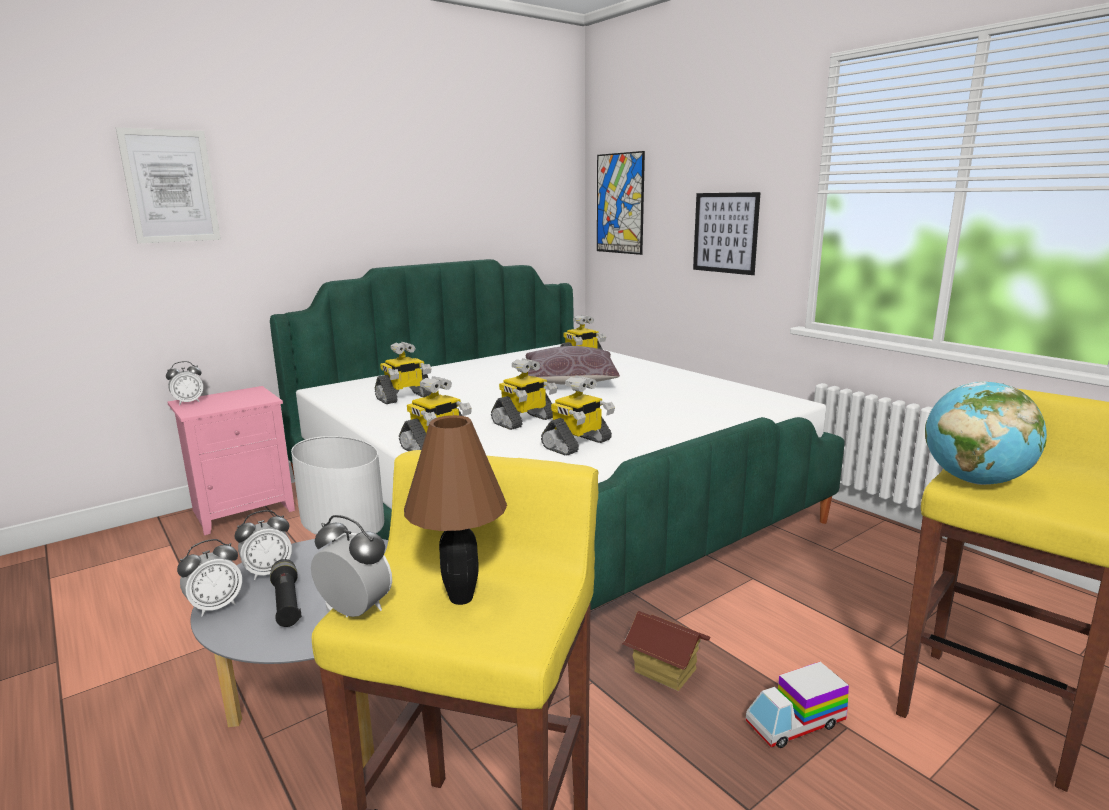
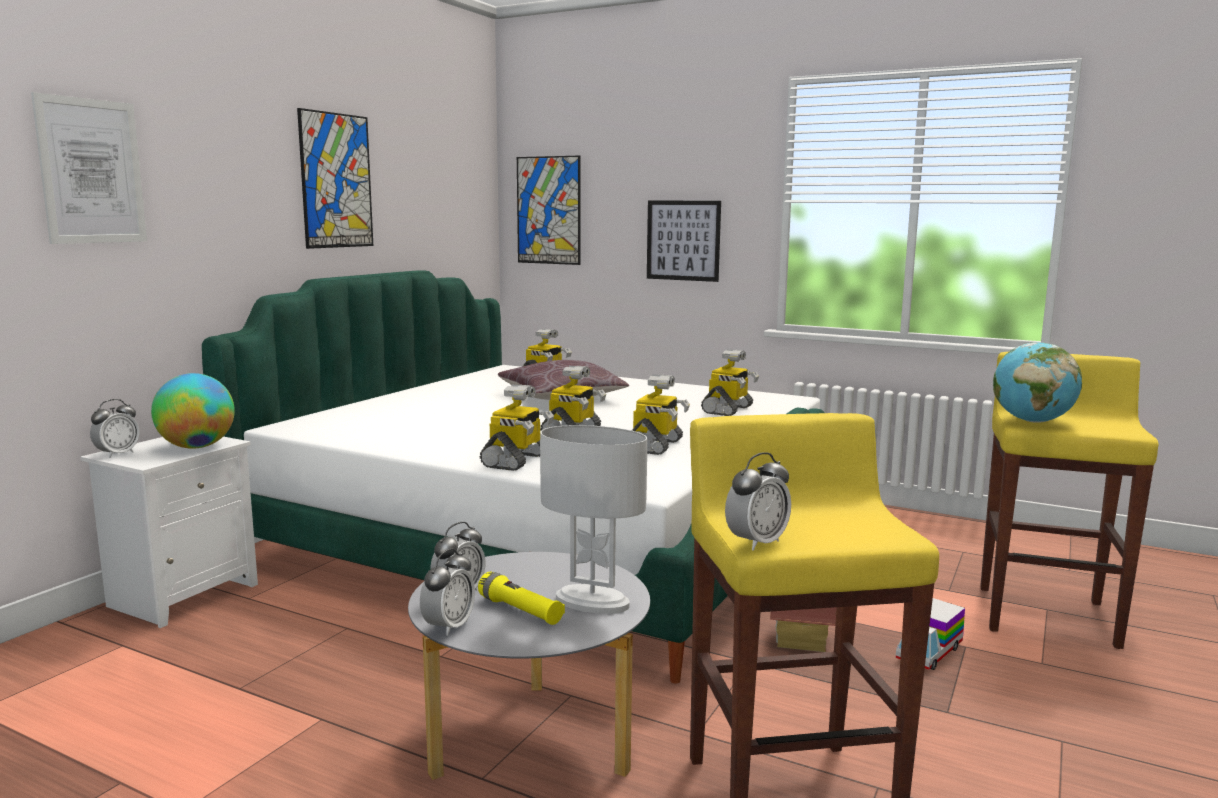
camera: 25 degrees left, 5 degrees down
pink nightstand [167,386,295,535] -> white nightstand [80,437,258,628]
black flashlight [270,559,302,627] -> yellow flashlight [478,572,565,625]
alarm clock [311,515,392,617] -> alarm clock turned 135 degrees clockwise [725,452,791,551]
toy robot [375,342,432,404] -> toy robot moved to [701,349,759,416]
brown table lamp [404,415,507,605] -> none
none -> globe [151,373,235,449]
none -> picture [297,108,373,249]

